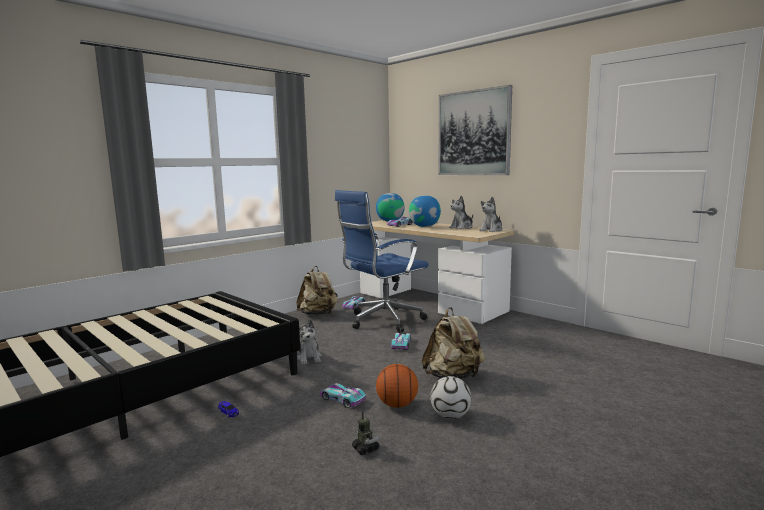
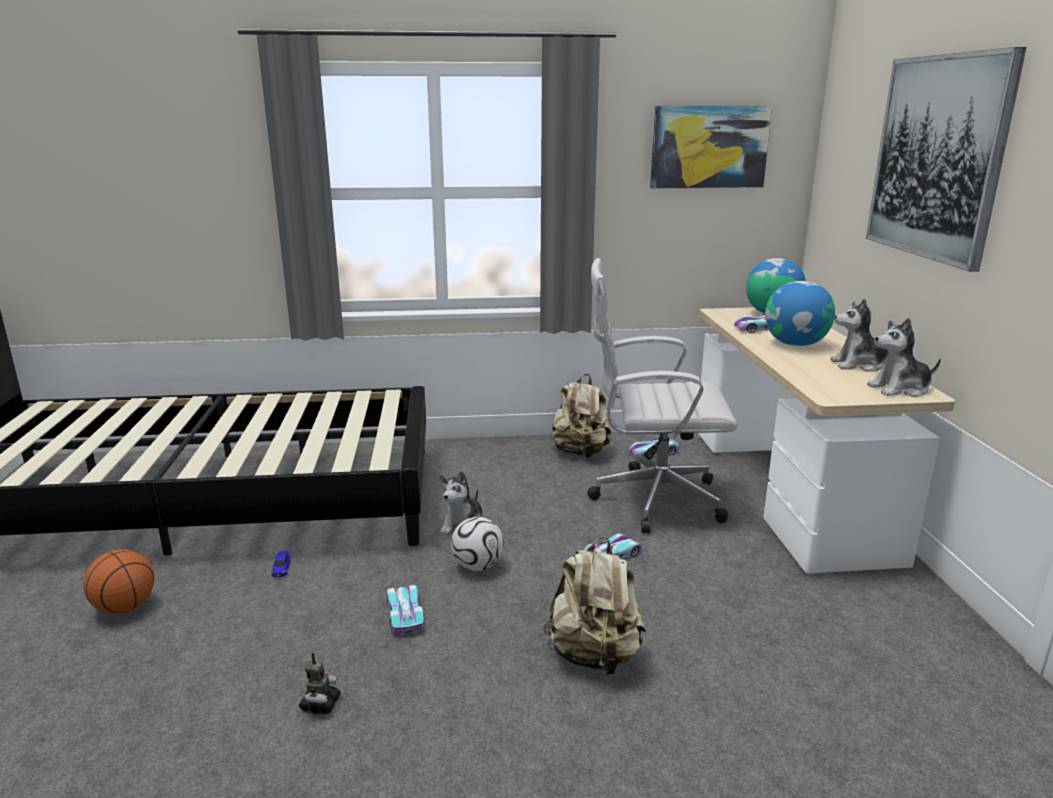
camera: 40 degrees right, 10 degrees up
blue office chair [335,190,429,333] -> white office chair [587,258,738,533]
basketball [376,364,418,408] -> basketball moved to [83,549,154,614]
football [430,376,472,419] -> football moved to [451,517,504,571]
none -> picture [650,106,772,188]

